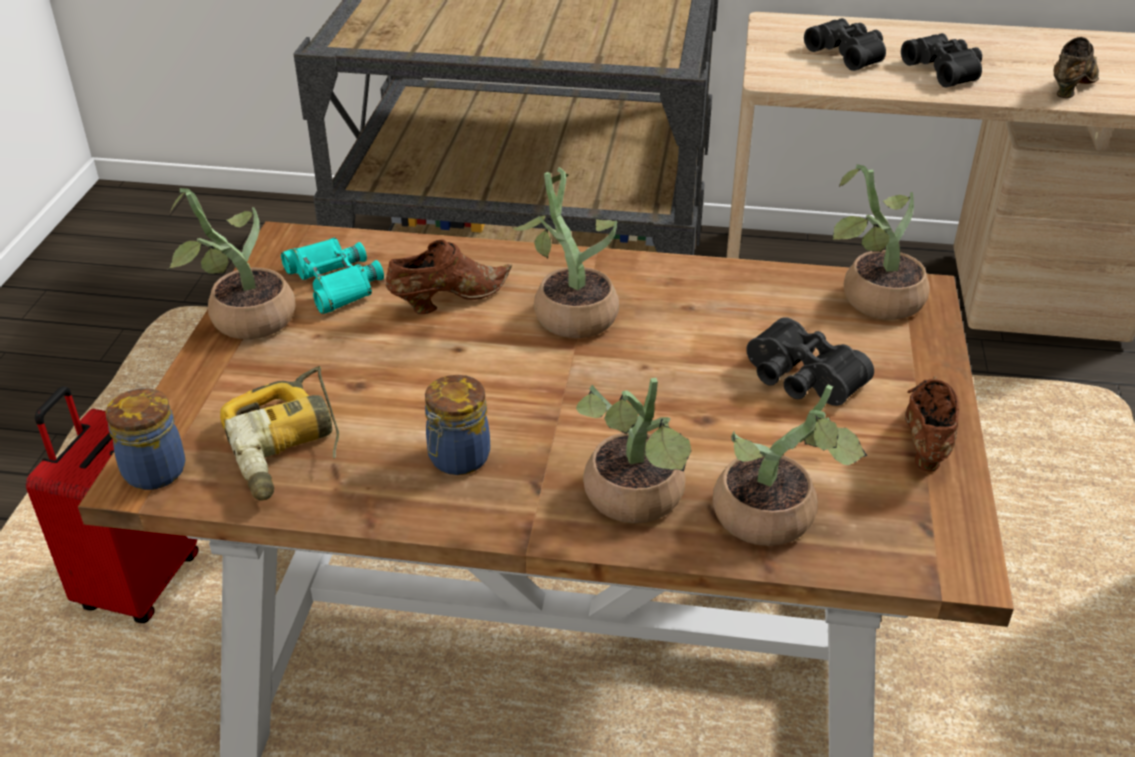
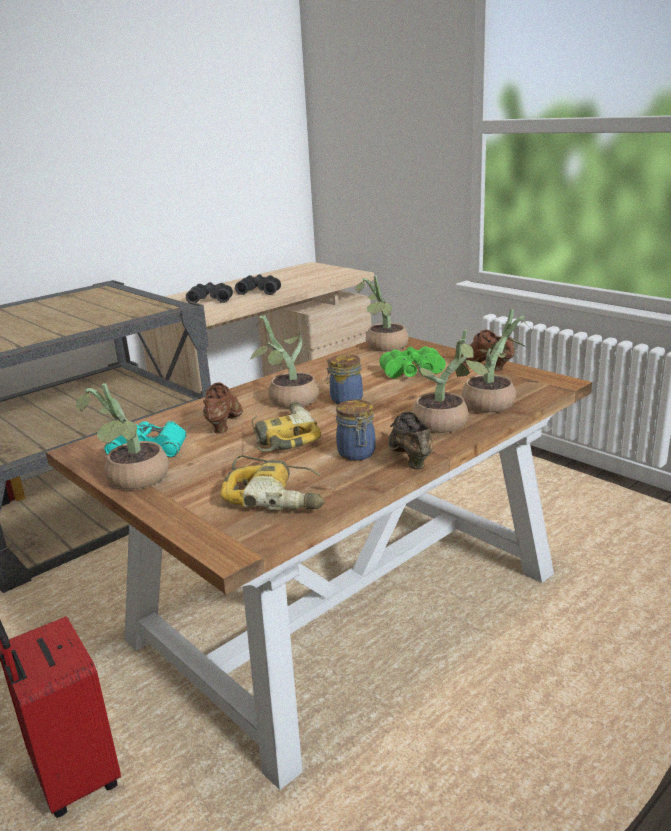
camera: 50 degrees left, 15 degrees down
jar [105,387,186,490] -> jar moved to [327,354,363,404]
black binoculars [746,317,874,406] -> green binoculars [379,346,446,378]
brown shoe [1053,37,1099,98] -> brown shoe moved to [388,411,433,469]
none -> power drill [252,401,321,452]

